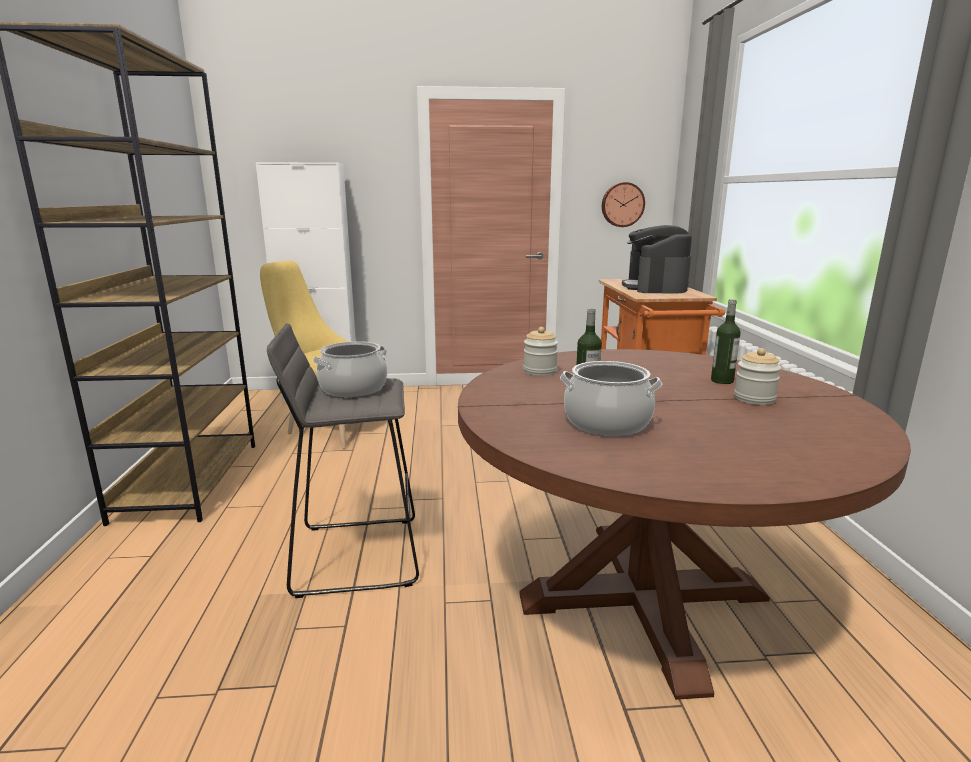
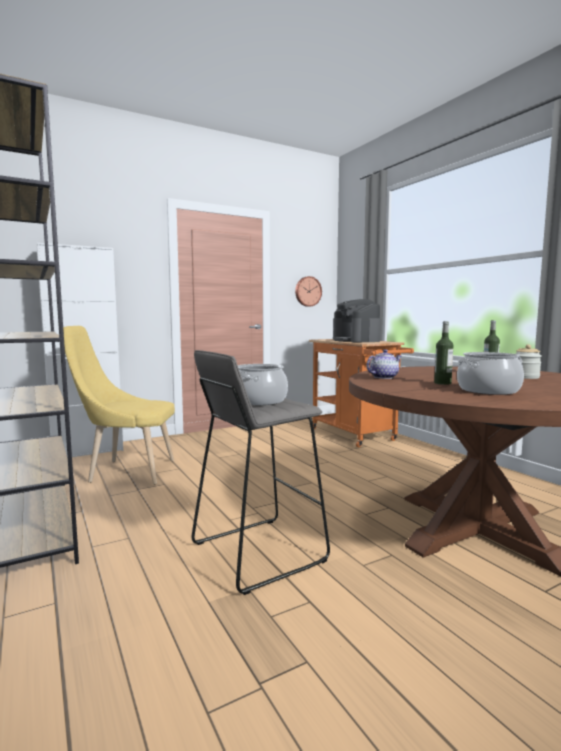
camera: 25 degrees left, 10 degrees down
jar [523,327,558,376] -> teapot [366,349,401,379]

